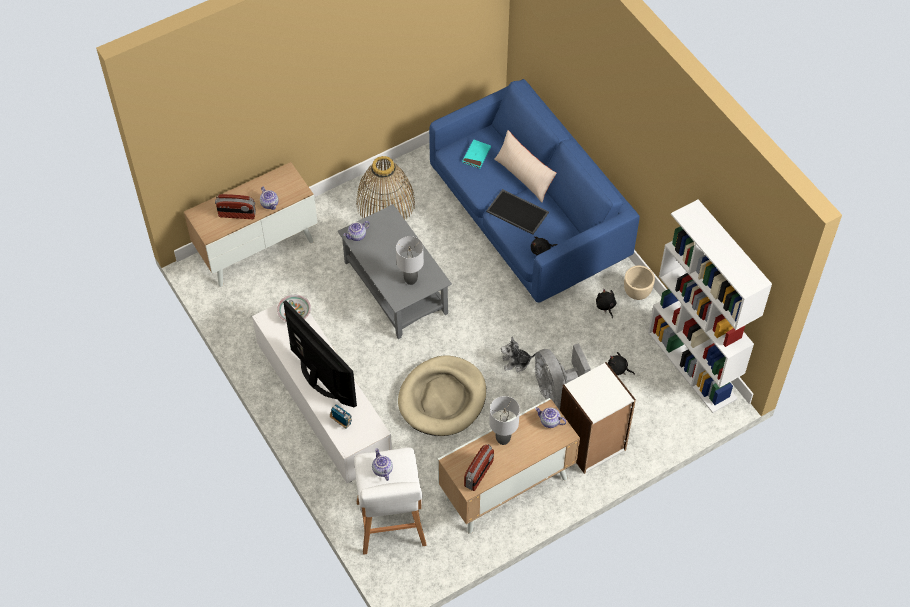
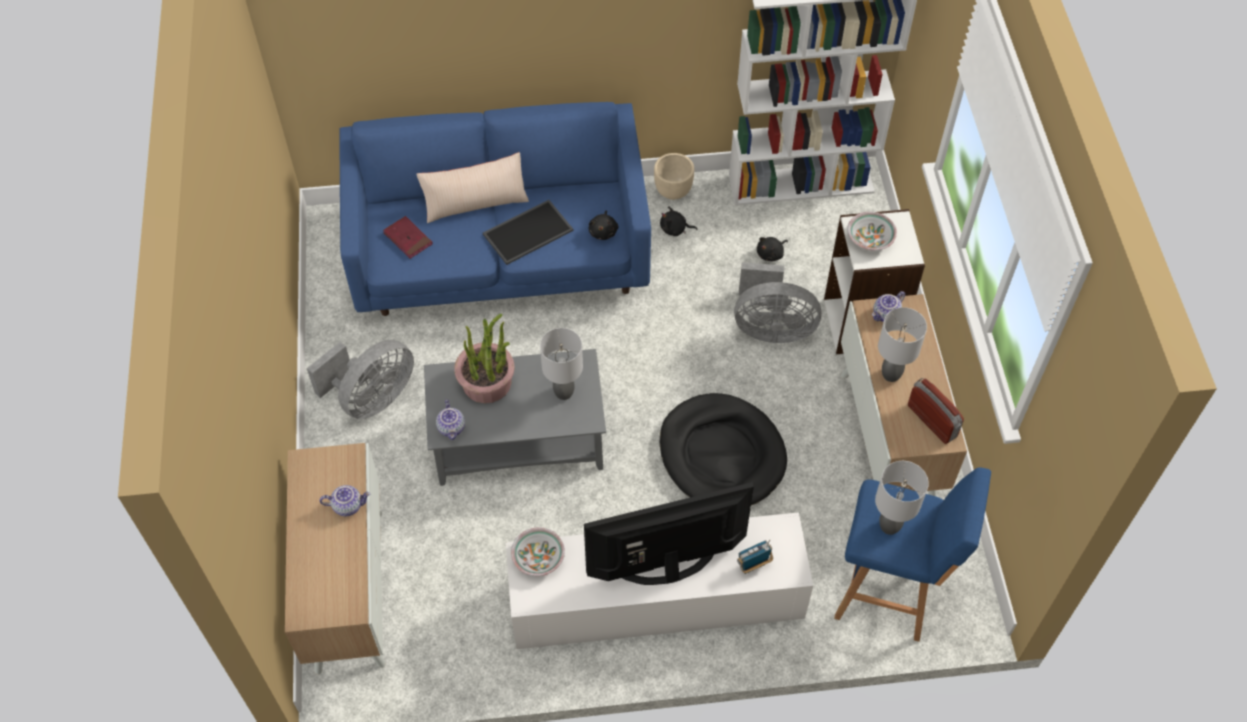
camera: 65 degrees left, 0 degrees up
radio [215,194,256,219] -> none
white stool [354,447,427,554] -> blue stool [834,467,991,642]
basket [356,156,415,219] -> grey fan [307,340,414,419]
teapot [372,448,393,481] -> grey table lamp [875,461,929,535]
beige dog bed [398,355,486,436] -> black dog bed [659,393,787,505]
turquoise book [462,139,491,169] -> red book [383,216,433,259]
plush toy [501,336,536,372] -> none
none -> potted plant [454,314,514,403]
none -> bowl [847,212,897,250]

